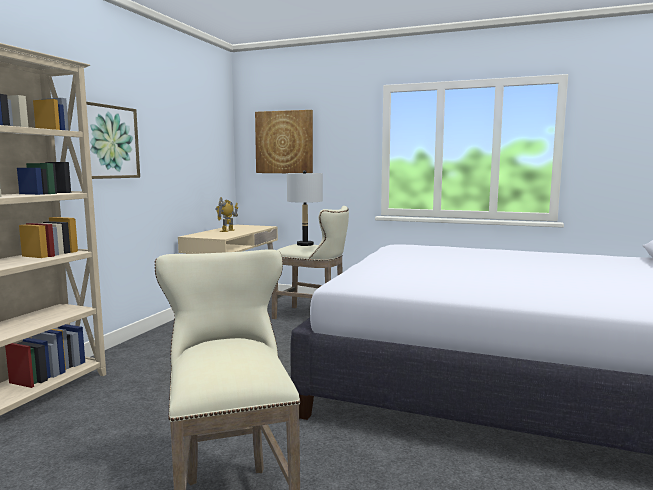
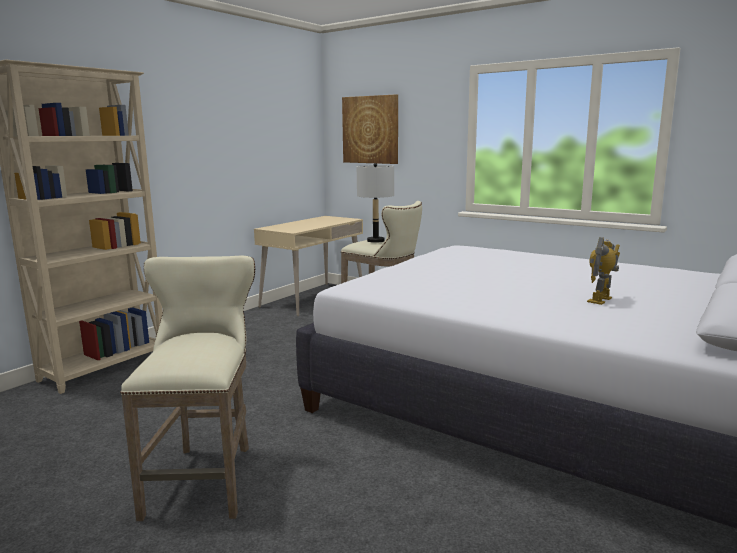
camera: 15 degrees right, 5 degrees up
picture [86,102,140,179] -> none
toy robot [215,197,238,232] -> toy robot moved to [587,237,620,305]

